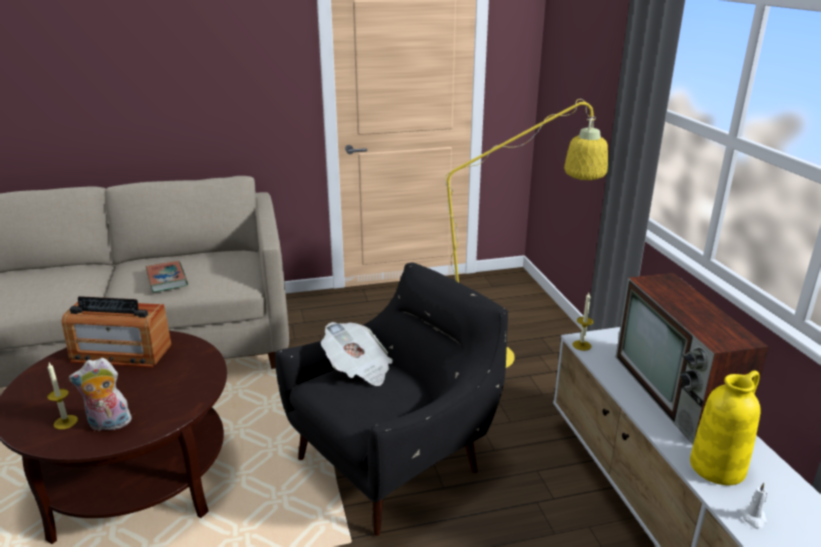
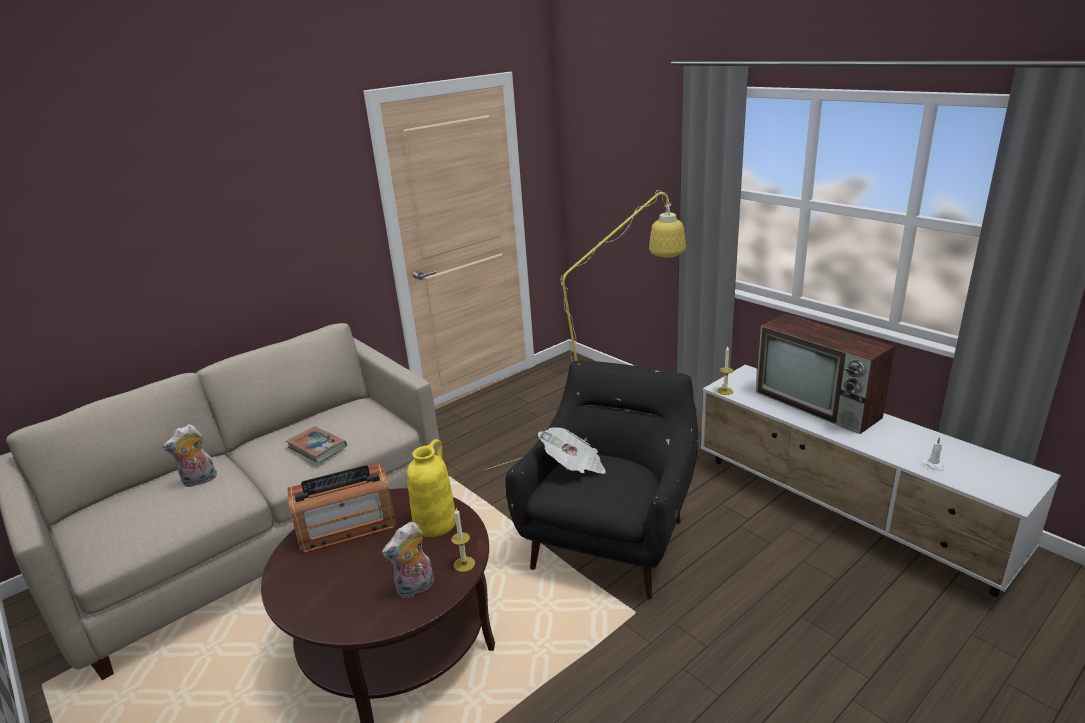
camera: 25 degrees left, 0 degrees up
candle [48,363,78,429] -> candle moved to [451,508,475,572]
yellow vase [690,370,761,485] -> yellow vase moved to [407,439,456,537]
none -> plush toy [162,424,217,487]

